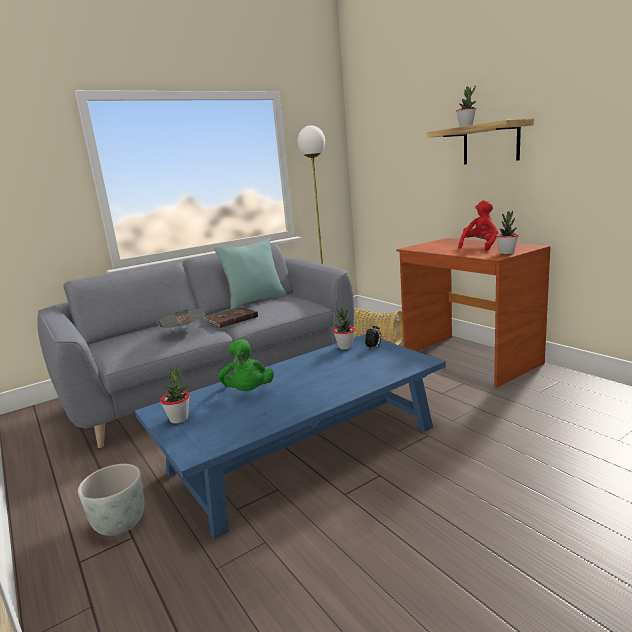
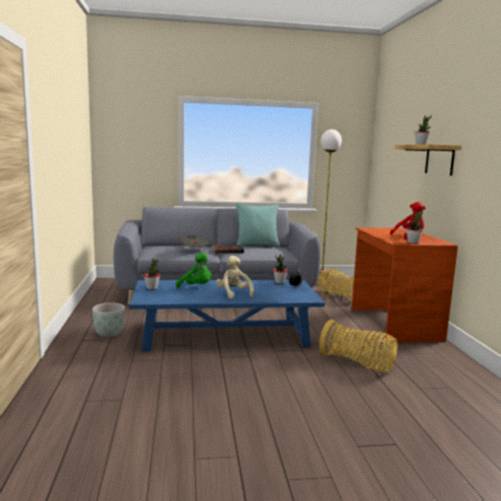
camera: 25 degrees right, 5 degrees down
green plush toy [218,339,274,391] -> green plush toy turned 75 degrees counterclockwise [176,252,212,288]
none -> beige plush toy [216,255,254,299]
none -> basket [319,319,398,372]

